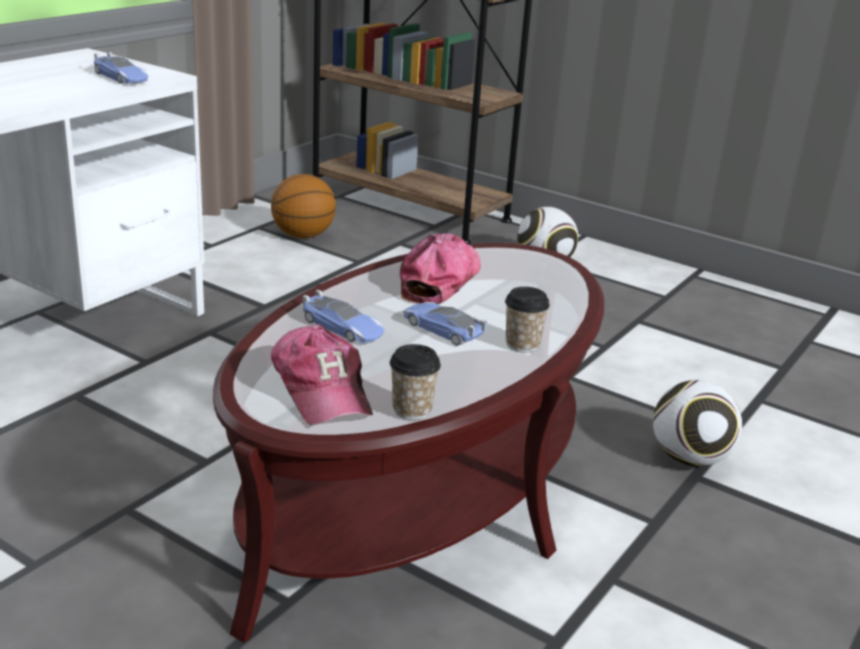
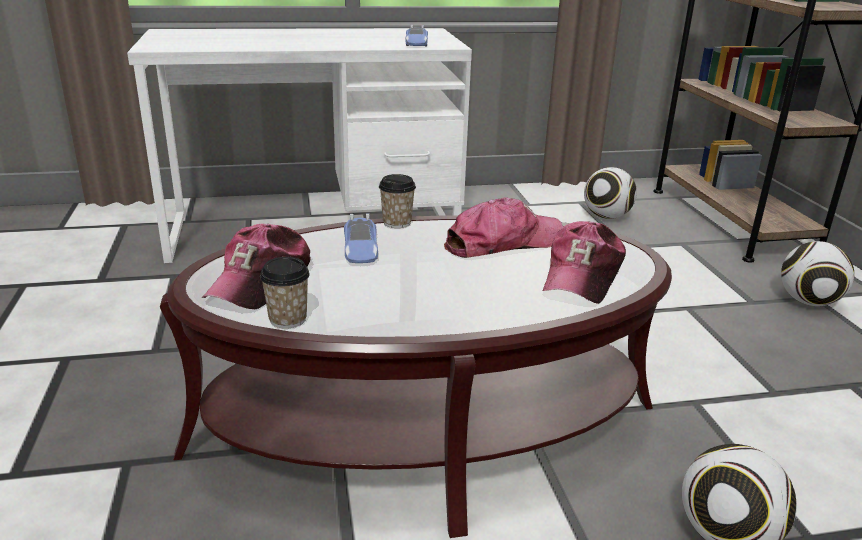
camera: 45 degrees right, 0 degrees up
basketball [271,174,336,238] -> football [584,167,637,219]
toy car [403,302,487,346] -> none
cup [505,287,550,352] -> cup moved to [379,174,416,228]
none -> cap [542,221,626,304]

